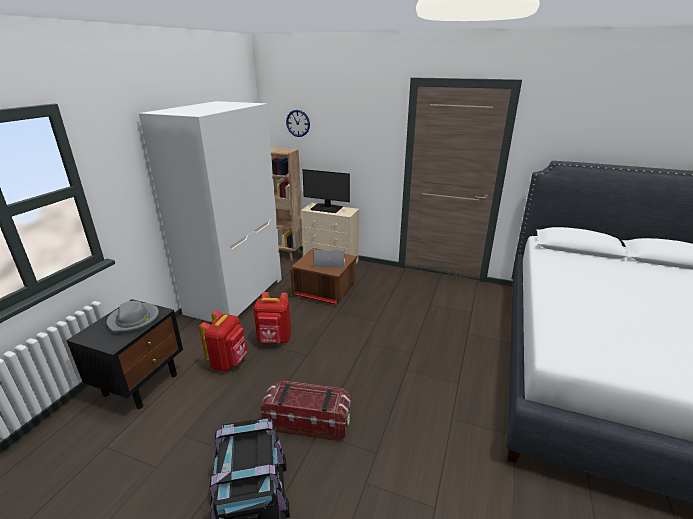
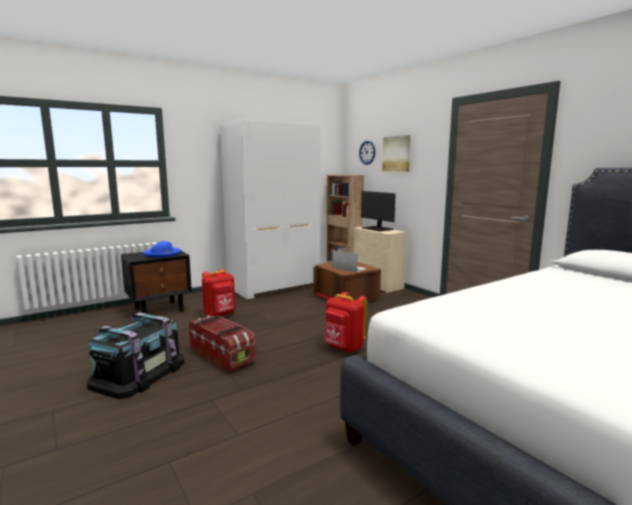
camera: 35 degrees right, 15 degrees down
grey hat [107,301,159,333] -> blue hat [143,241,181,258]
red backpack [253,292,291,343] -> red backpack moved to [325,292,367,353]
none -> picture [382,135,411,172]

